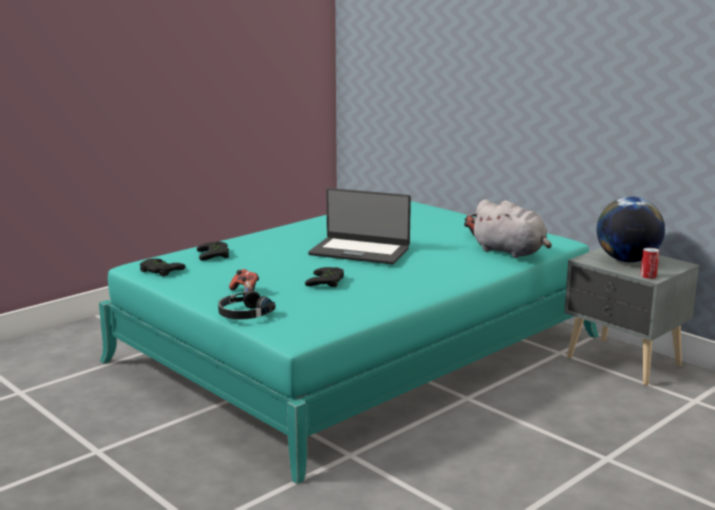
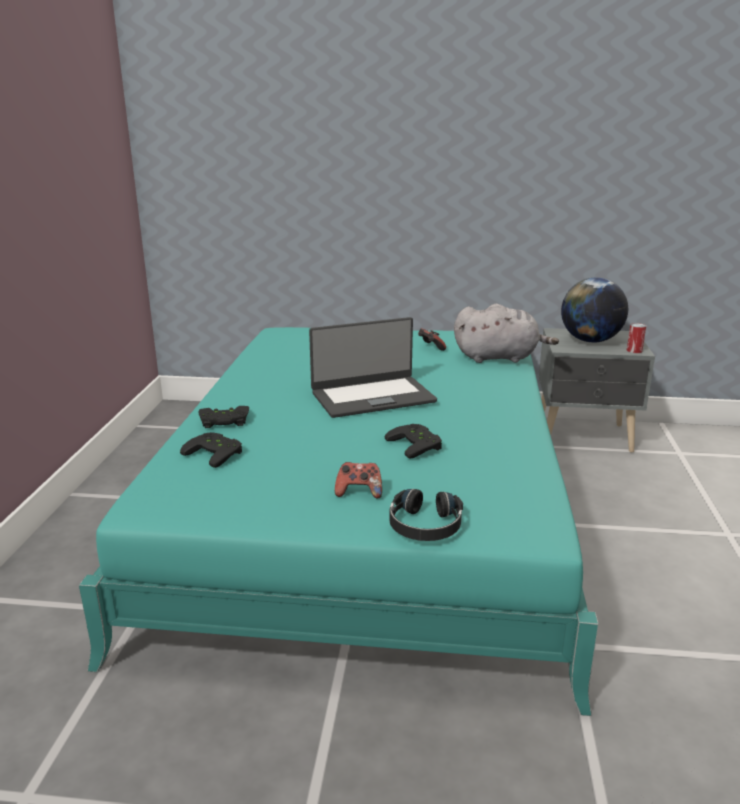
camera: 40 degrees left, 5 degrees up
black game controller [140,258,186,276] -> black game controller moved to [198,406,249,428]

